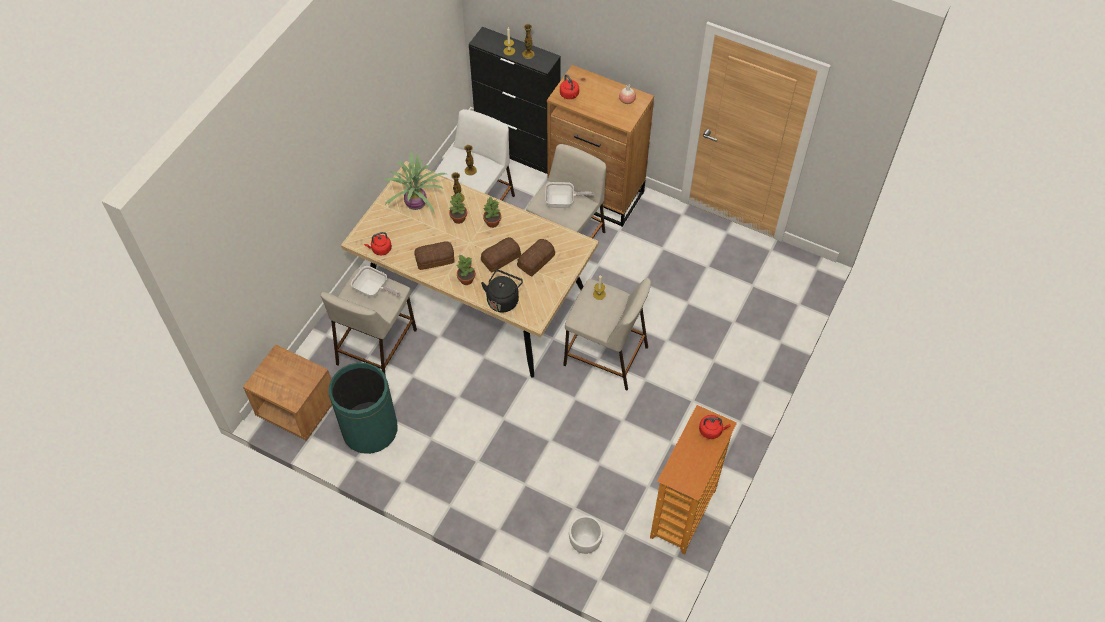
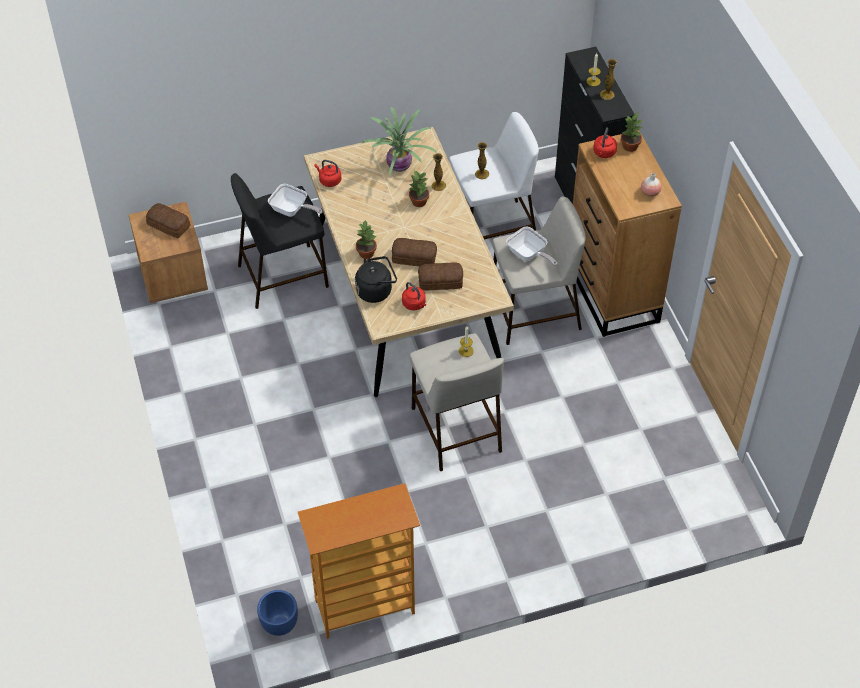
camera: 45 degrees right, 5 degrees down
beige stool [320,269,417,377] -> black stool [231,173,329,309]
green trash can [329,362,398,454] -> none
frying pan [351,266,401,297] -> frying pan turned 45 degrees counterclockwise [268,184,323,217]
bread [414,241,455,270] -> bread moved to [146,203,190,239]
potted plant [483,195,501,228] -> potted plant moved to [621,113,643,152]
white planter [569,516,603,554] -> none
red kettle [699,415,731,439] -> red kettle moved to [402,282,426,310]
none -> blue planter [257,590,298,636]

